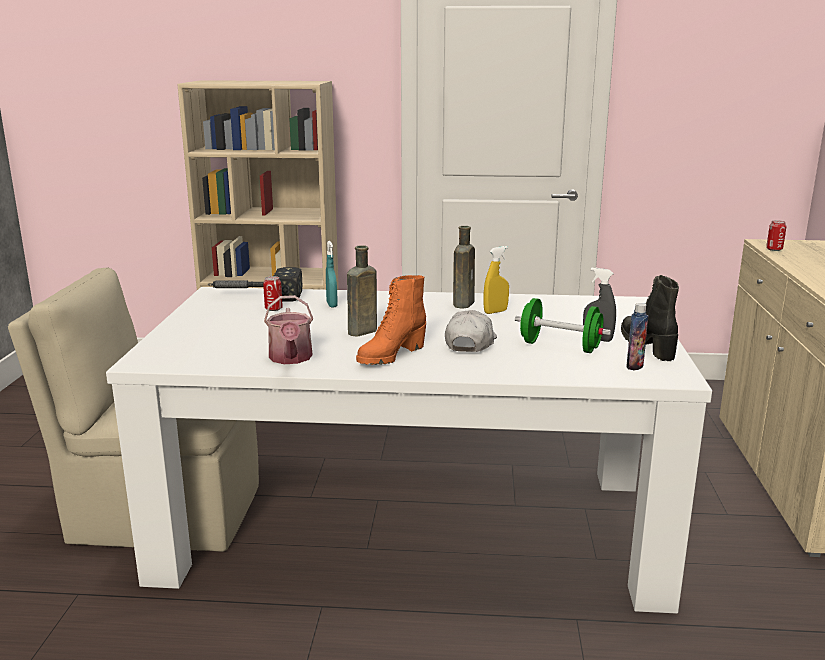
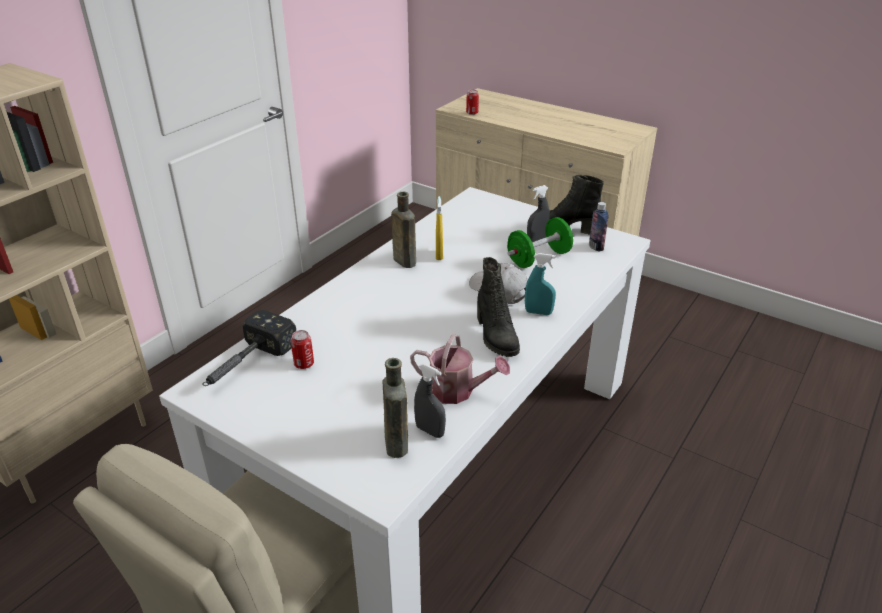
camera: 60 degrees left, 15 degrees up
turquoise spray bottle [326,241,338,308] -> turquoise spray bottle moved to [525,253,556,315]
brown bottle [347,245,377,336] -> brown bottle moved to [383,358,408,458]
orange boot [356,275,426,365] -> black boot [477,257,520,357]
none -> grey spray bottle [414,364,446,438]

